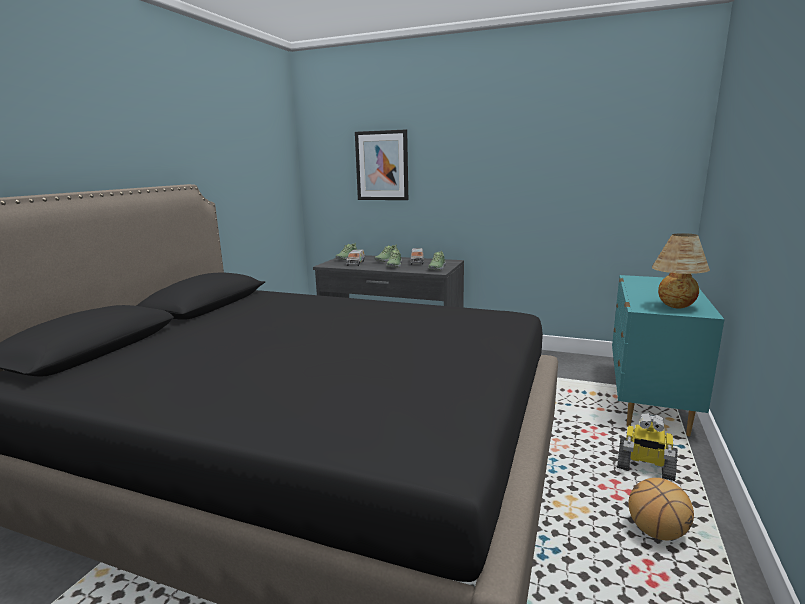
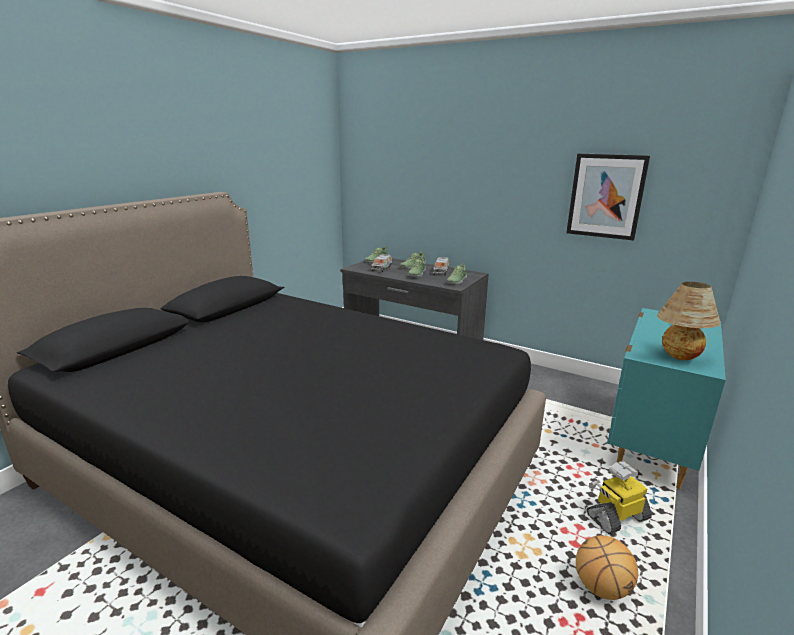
camera: 10 degrees right, 5 degrees up
picture [355,129,408,200] -> picture moved to [566,153,650,241]
toy robot [617,413,678,481] -> toy robot turned 120 degrees clockwise [587,462,652,534]

